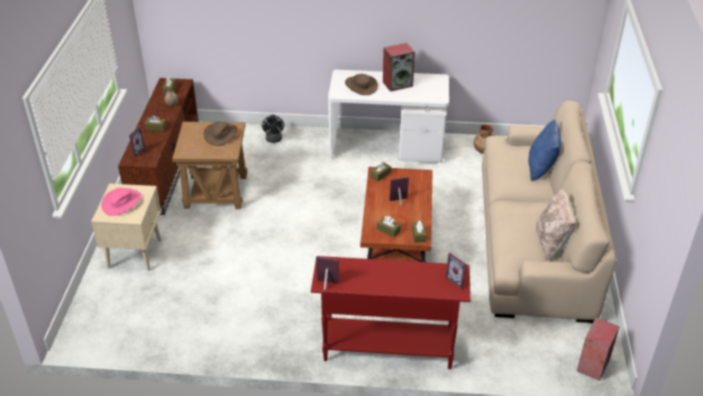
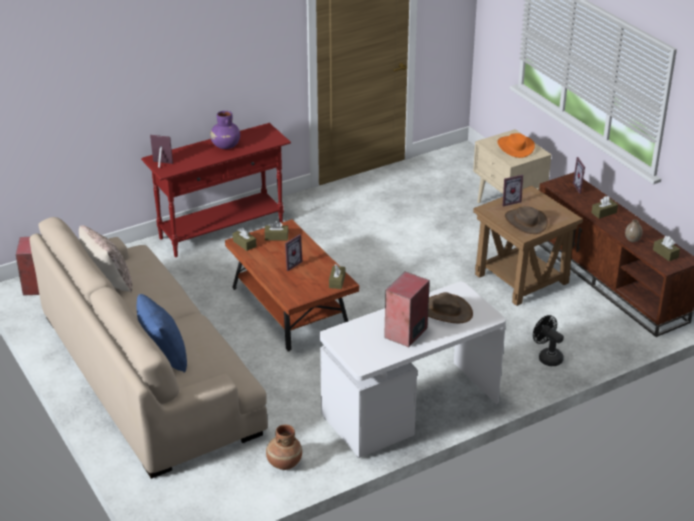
camera: 145 degrees right, 5 degrees down
pink hat [101,188,141,216] -> orange hat [498,133,535,158]
picture frame [316,256,339,290] -> picture frame moved to [503,175,523,207]
none -> purple vase [210,111,240,149]

